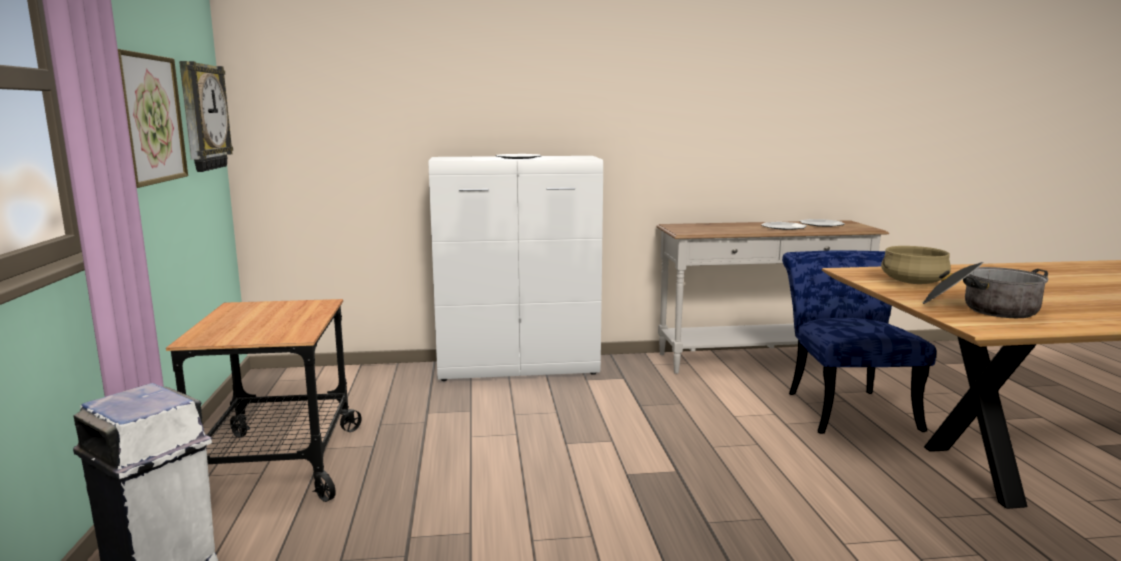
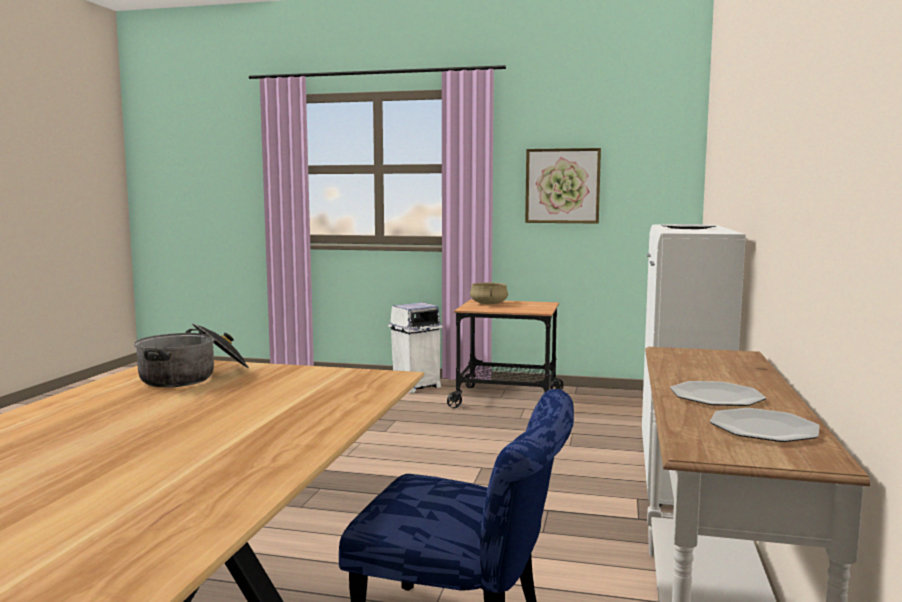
camera: 110 degrees right, 5 degrees down
wall clock [179,61,233,172] -> none
beige cooking pot [881,246,951,284] -> beige cooking pot moved to [470,283,508,304]

